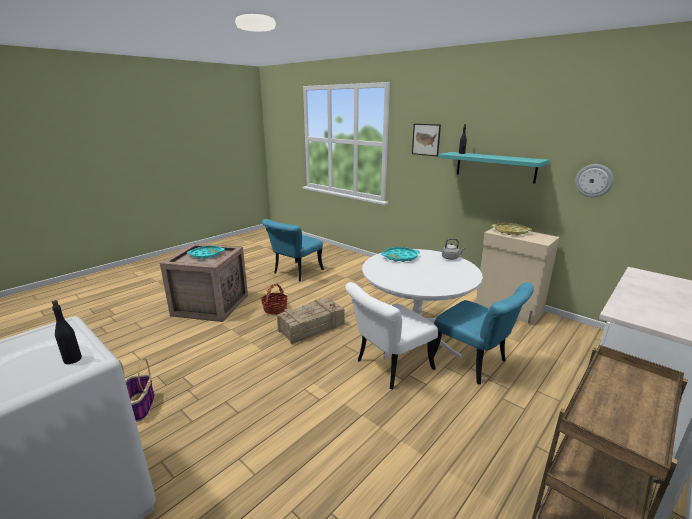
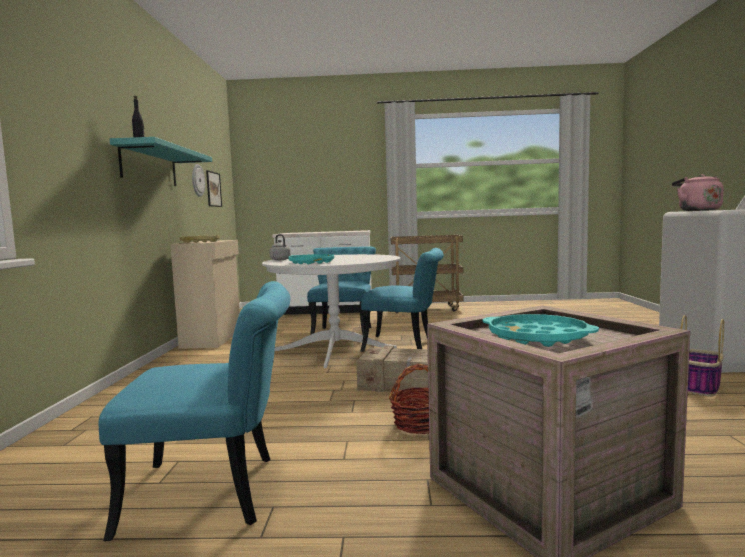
camera: 130 degrees left, 15 degrees down
black bottle [52,300,82,364] -> pink kettle [672,174,724,211]
white chair [345,282,438,389] -> turquoise chair [361,248,444,352]
picture [412,124,441,157] -> picture moved to [206,170,222,207]

